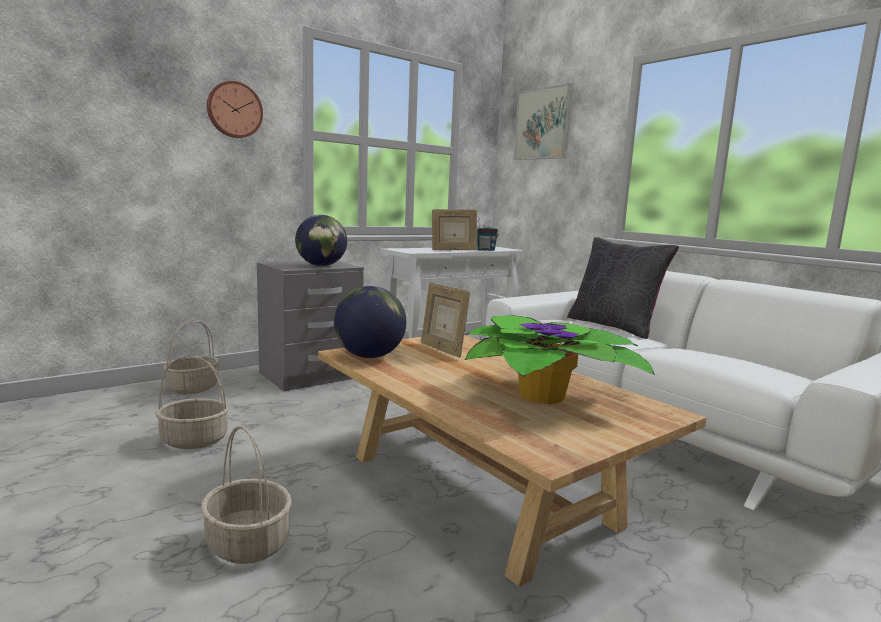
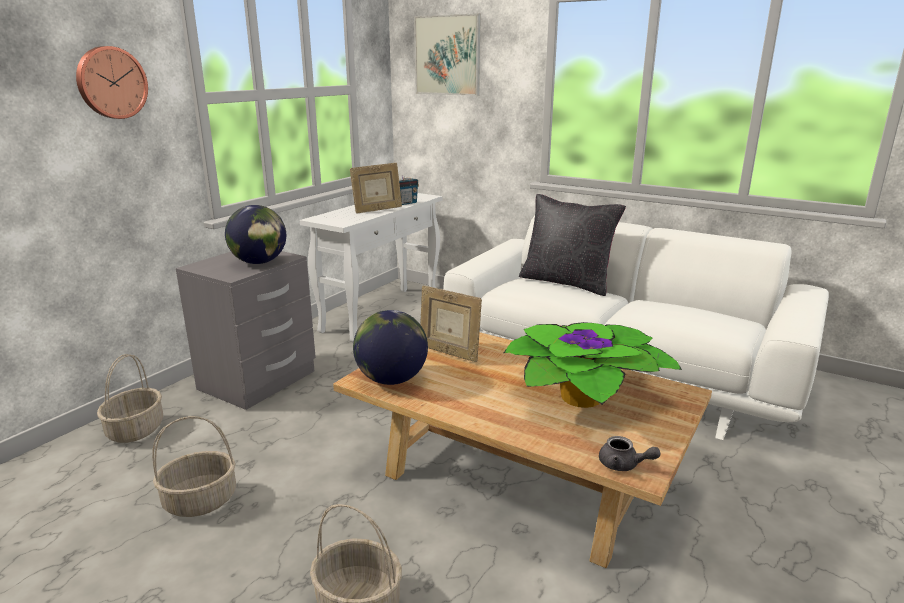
camera: 20 degrees left, 10 degrees up
none -> grey teapot [599,436,661,471]

